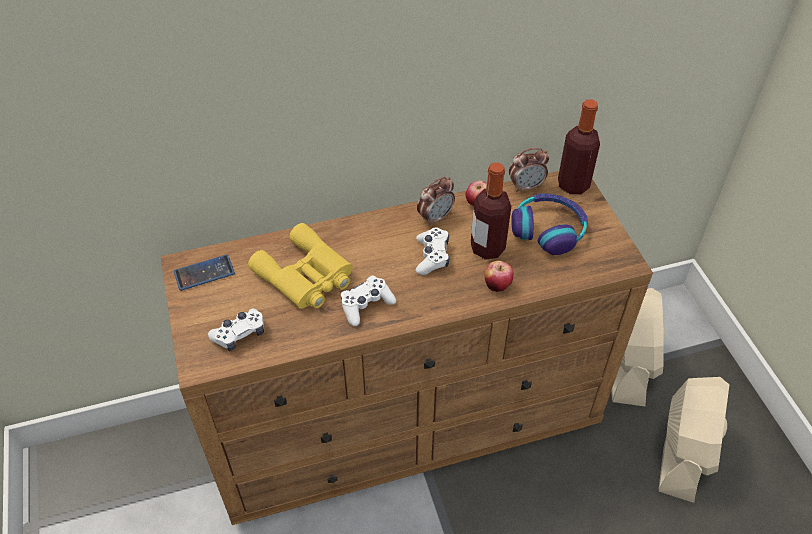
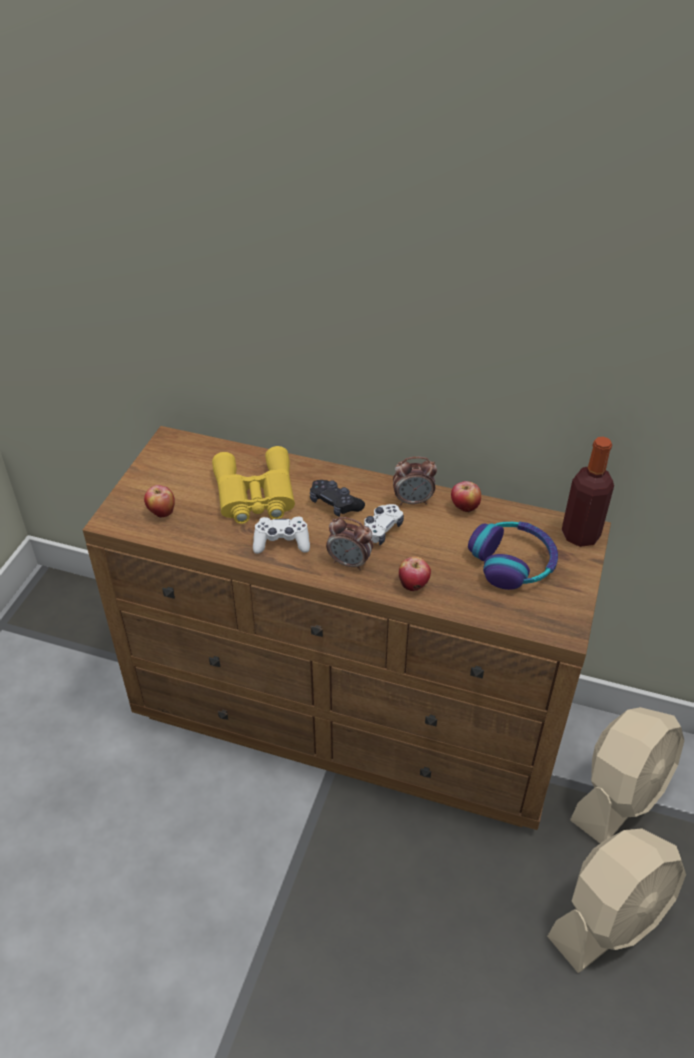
camera: 35 degrees right, 5 degrees down
phone [174,254,235,291] -> none
white game controller [208,309,264,351] -> apple [144,485,175,518]
bottle [471,162,511,260] -> none
alarm clock [509,148,549,192] -> alarm clock moved to [326,517,373,571]
none -> black game controller [310,480,365,516]

